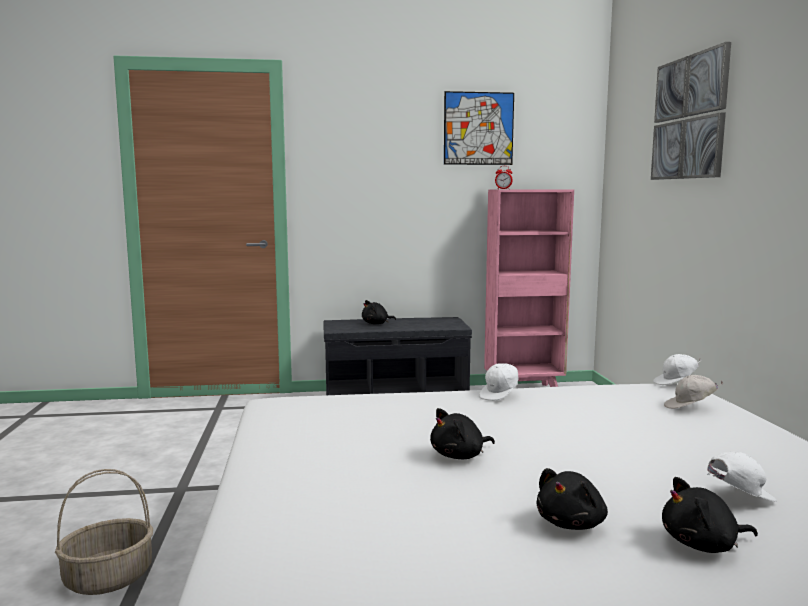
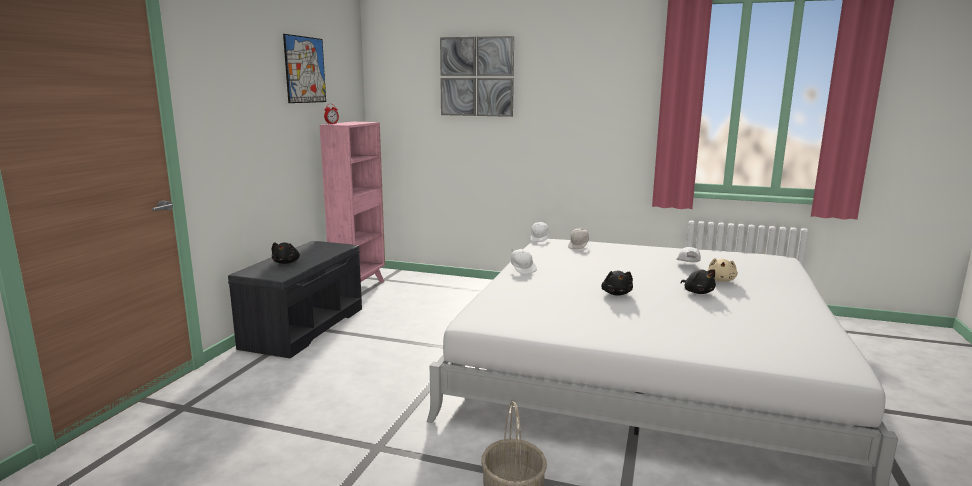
camera: 65 degrees left, 5 degrees up
black plush toy [662,477,758,553] -> beige plush toy [707,258,738,282]

